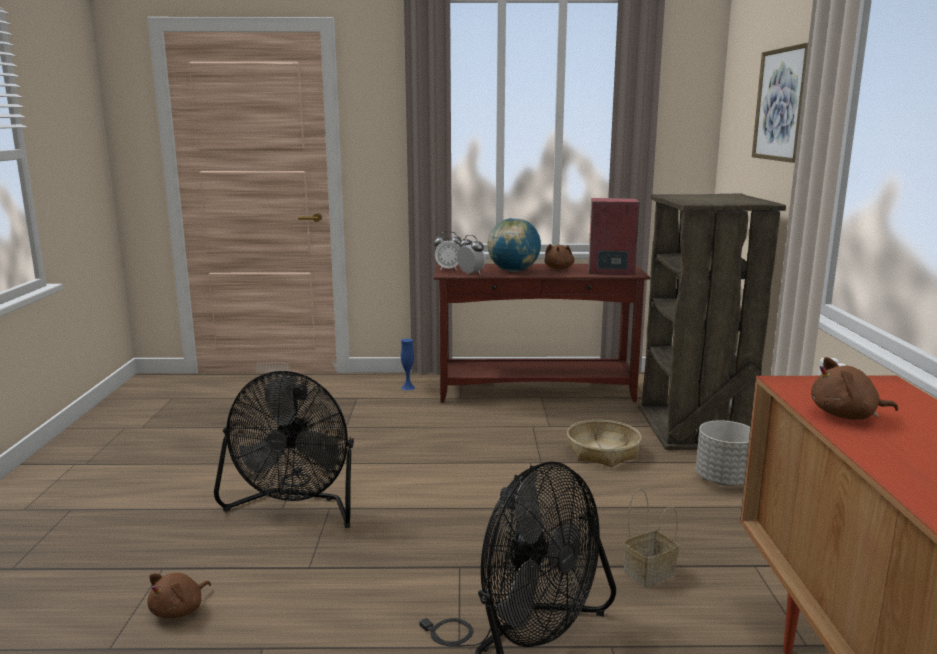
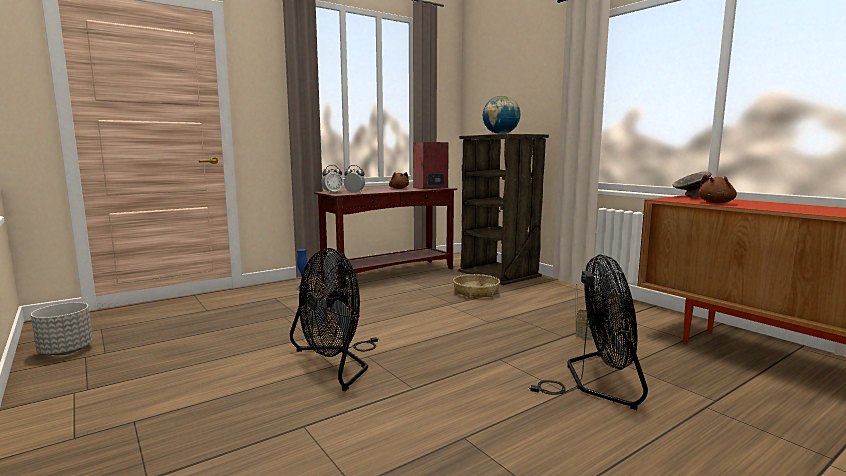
camera: 35 degrees left, 5 degrees down
brown plush toy [147,573,211,618] -> none
black fan [214,371,354,528] -> black fan turned 75 degrees clockwise [290,248,379,391]
globe [488,218,541,272] -> globe moved to [483,96,520,134]
grey planter [696,420,750,486] -> grey planter moved to [31,302,93,355]
picture [752,43,808,163] -> none
none -> grey bowl [673,172,712,198]

